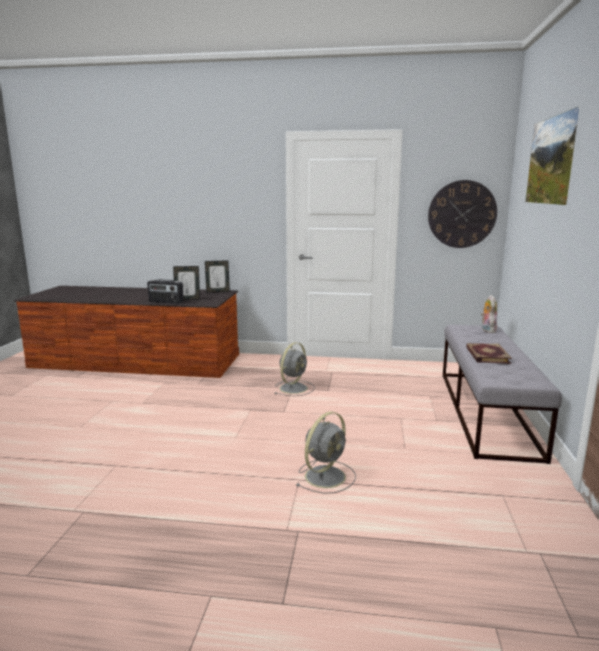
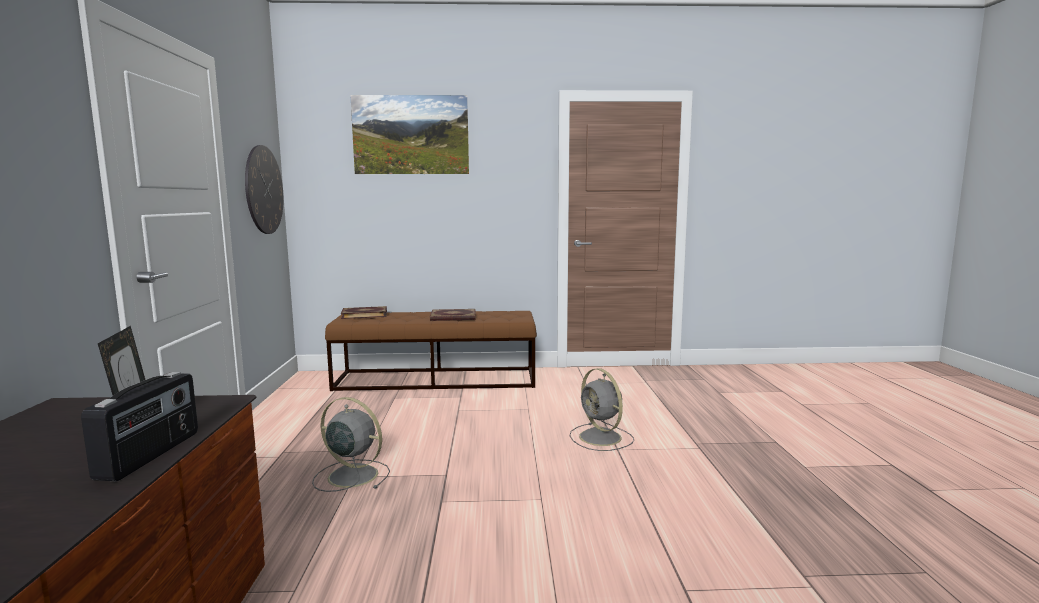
camera: 100 degrees left, 5 degrees down
picture frame [205,260,230,293] -> none
grey fan [296,412,356,494] -> grey fan turned 150 degrees counterclockwise [570,368,634,451]
grey bench [443,325,562,464] -> brown bench [325,311,537,391]
plush toy [481,295,497,333] -> book [341,306,387,319]

